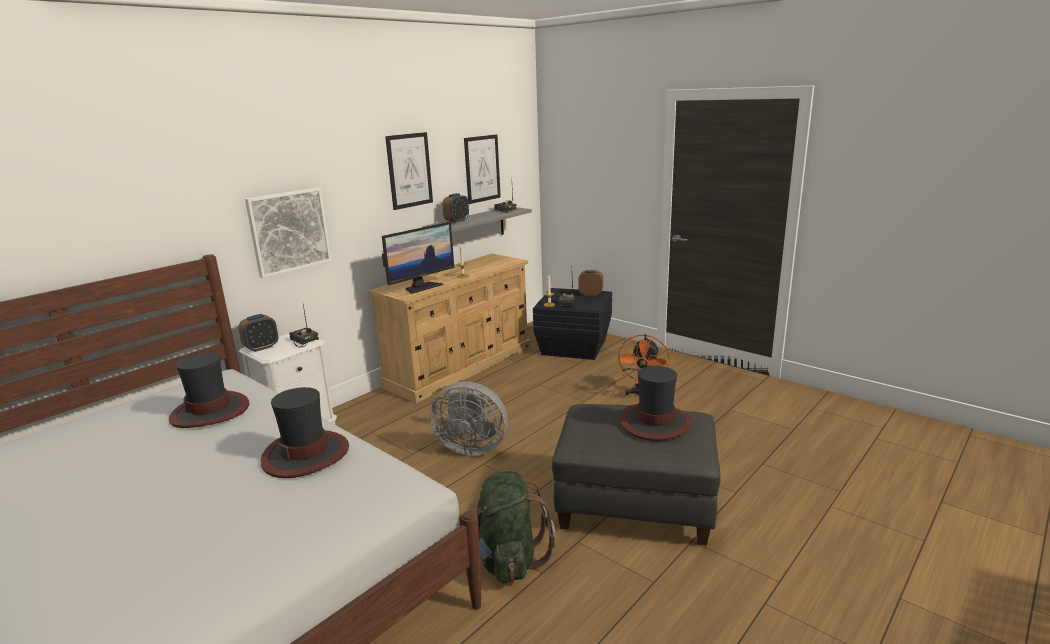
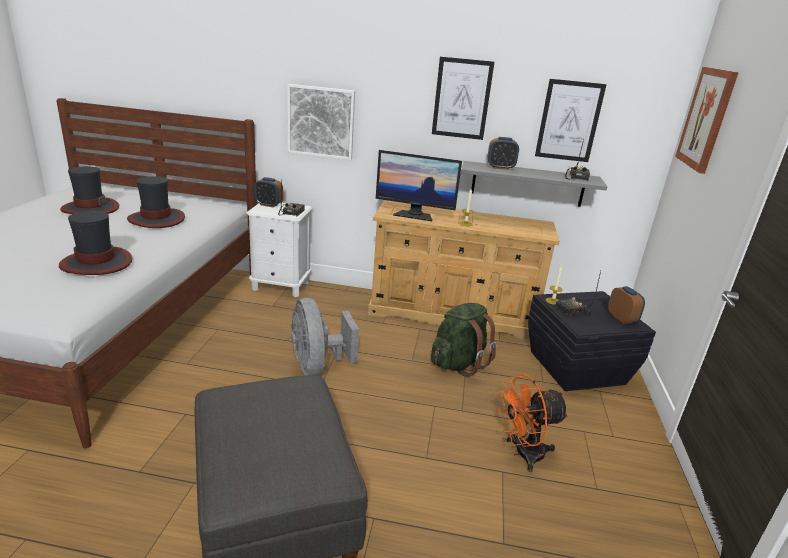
camera: 55 degrees right, 5 degrees up
green backpack [477,471,555,583] -> green backpack moved to [431,303,497,377]
hat [619,366,692,441] -> hat moved to [60,166,119,214]
none -> picture [675,67,739,174]

